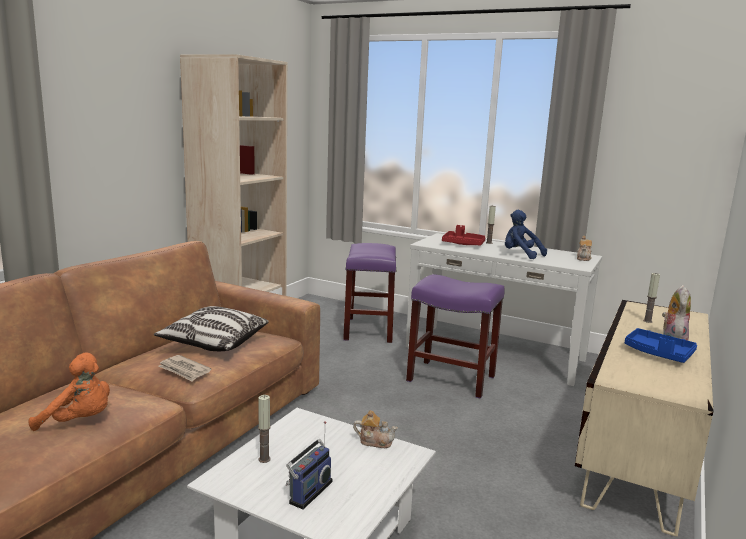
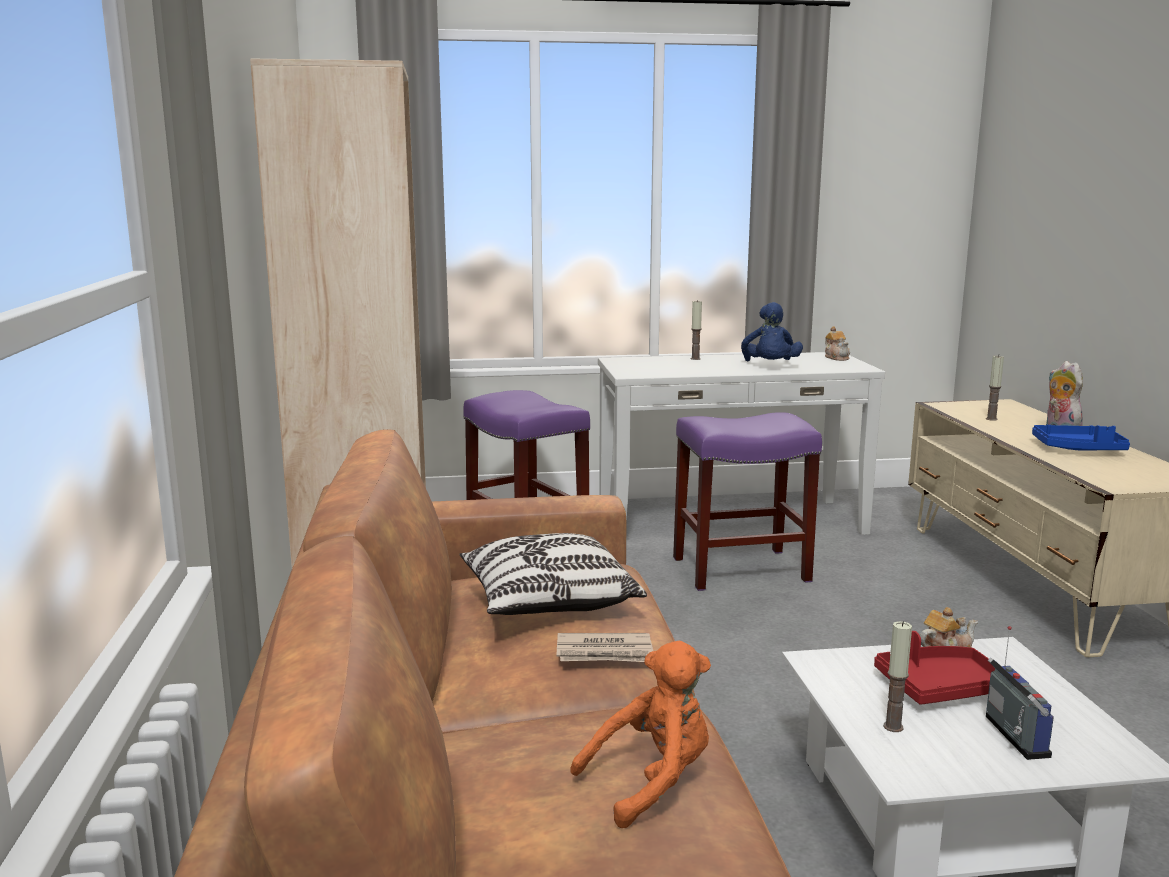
camera: 35 degrees left, 0 degrees up
red tray [442,225,486,246] -> red tray moved to [874,631,995,705]
blue plush toy [505,210,547,259] -> blue plush toy turned 90 degrees counterclockwise [741,302,803,361]

